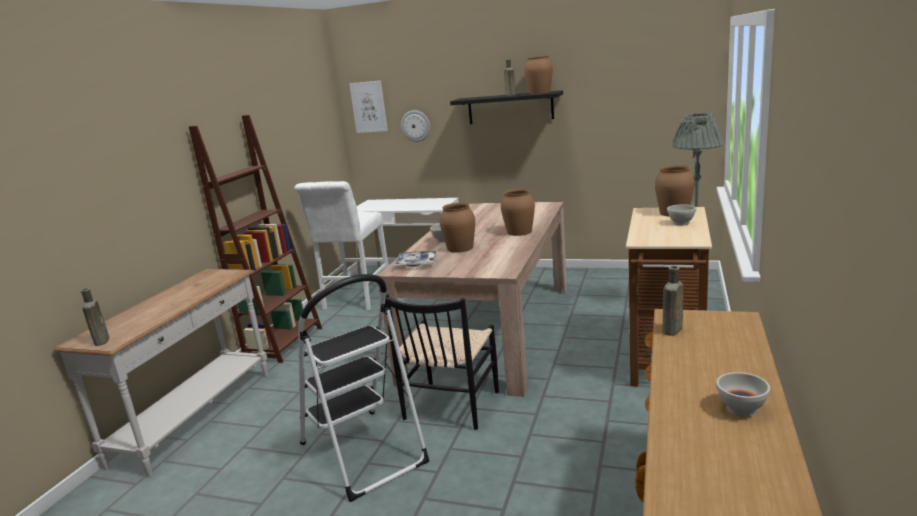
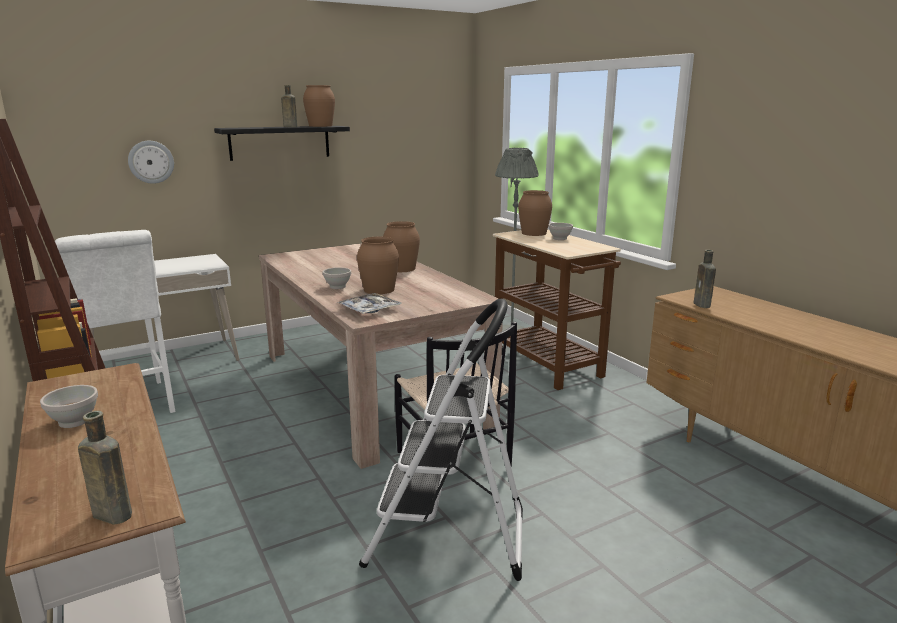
camera: 50 degrees left, 0 degrees up
picture [349,81,388,133] -> none
white bowl [716,372,770,417] -> white bowl moved to [40,385,98,428]

